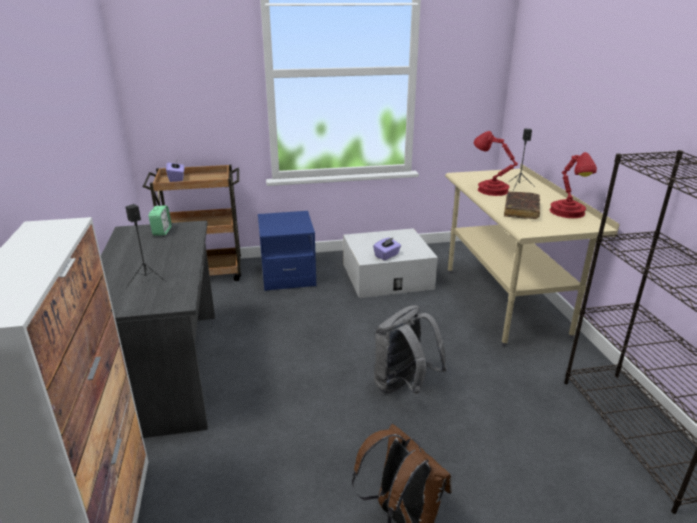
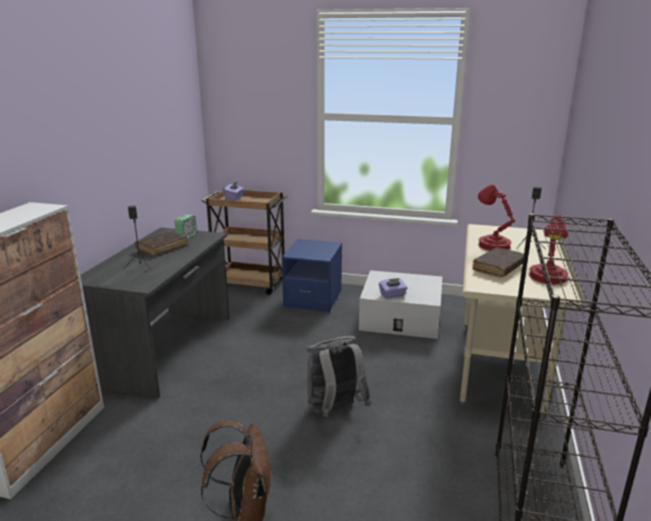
camera: 25 degrees right, 5 degrees down
none -> brown book [135,232,188,256]

